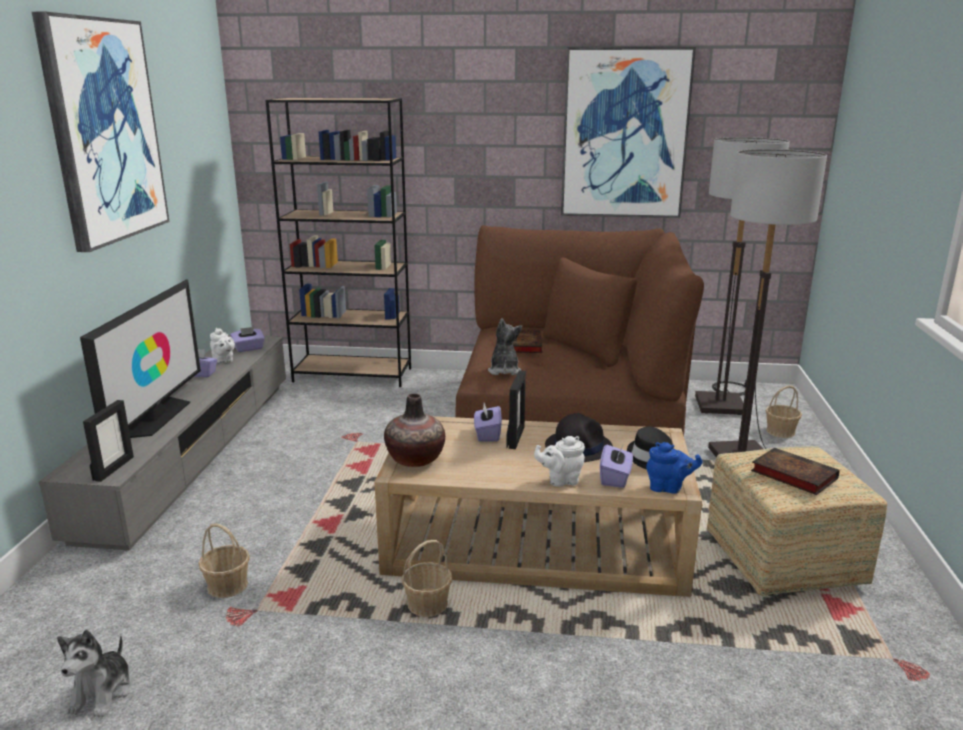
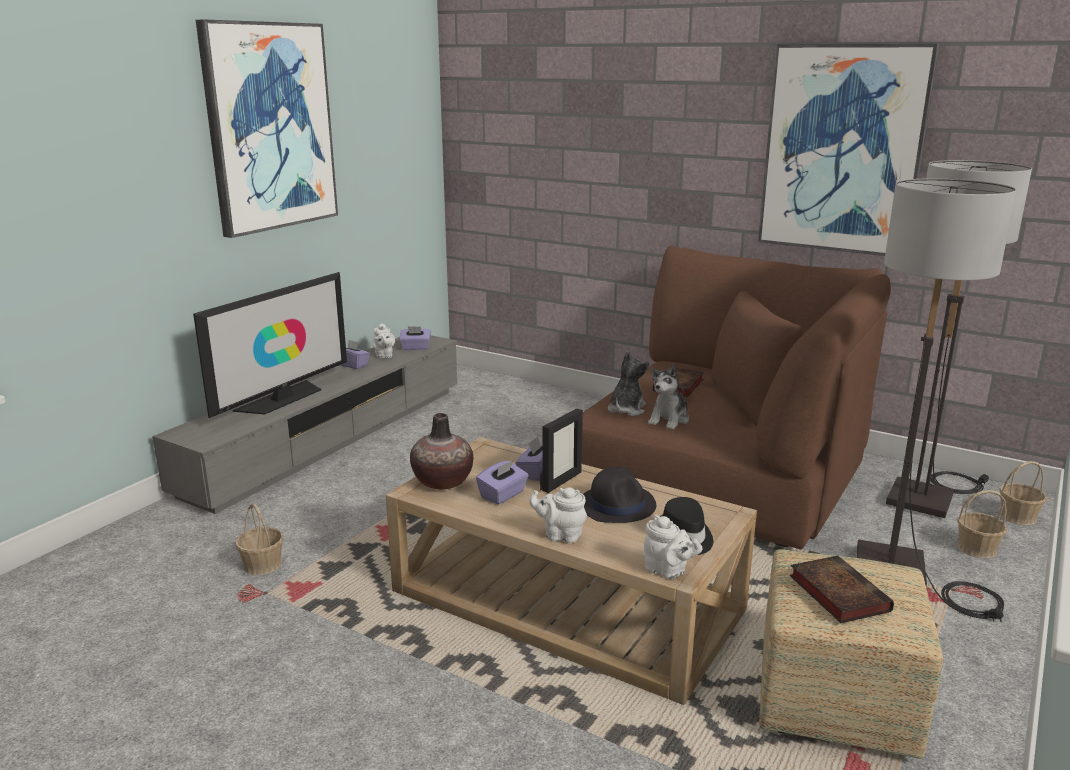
camera: 25 degrees right, 0 degrees up
plush toy [57,629,132,717] -> plush toy moved to [648,364,689,429]
picture frame [83,400,134,482] -> none
beige bookcase [265,98,411,387] -> none
basket [402,540,452,617] -> basket moved to [999,461,1047,525]
purple tissue box [600,445,633,488] -> purple tissue box moved to [476,460,529,505]
blue teapot [646,442,702,494] -> white teapot [644,515,702,579]

